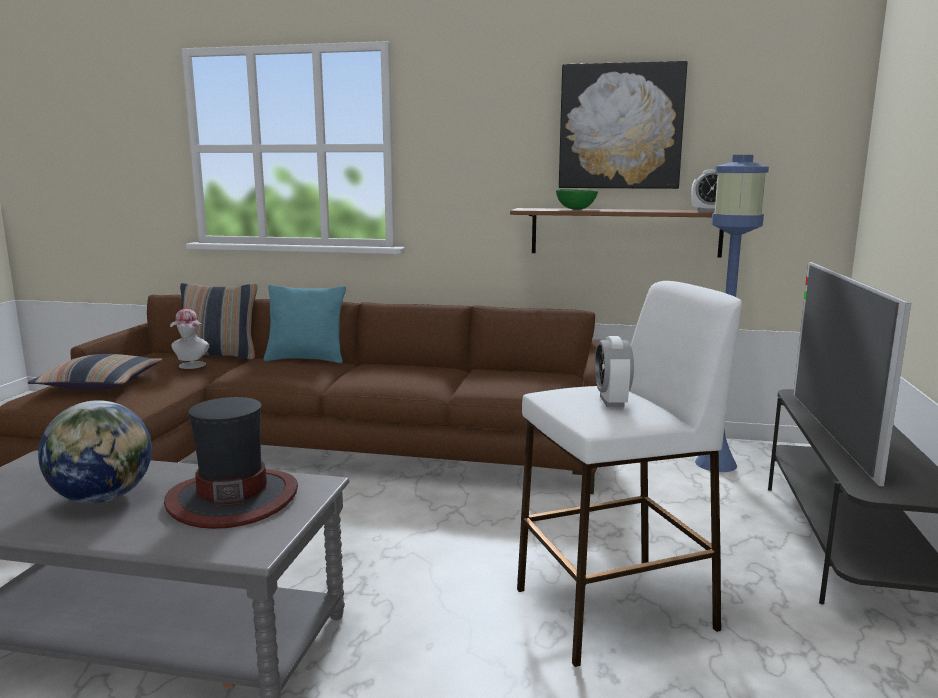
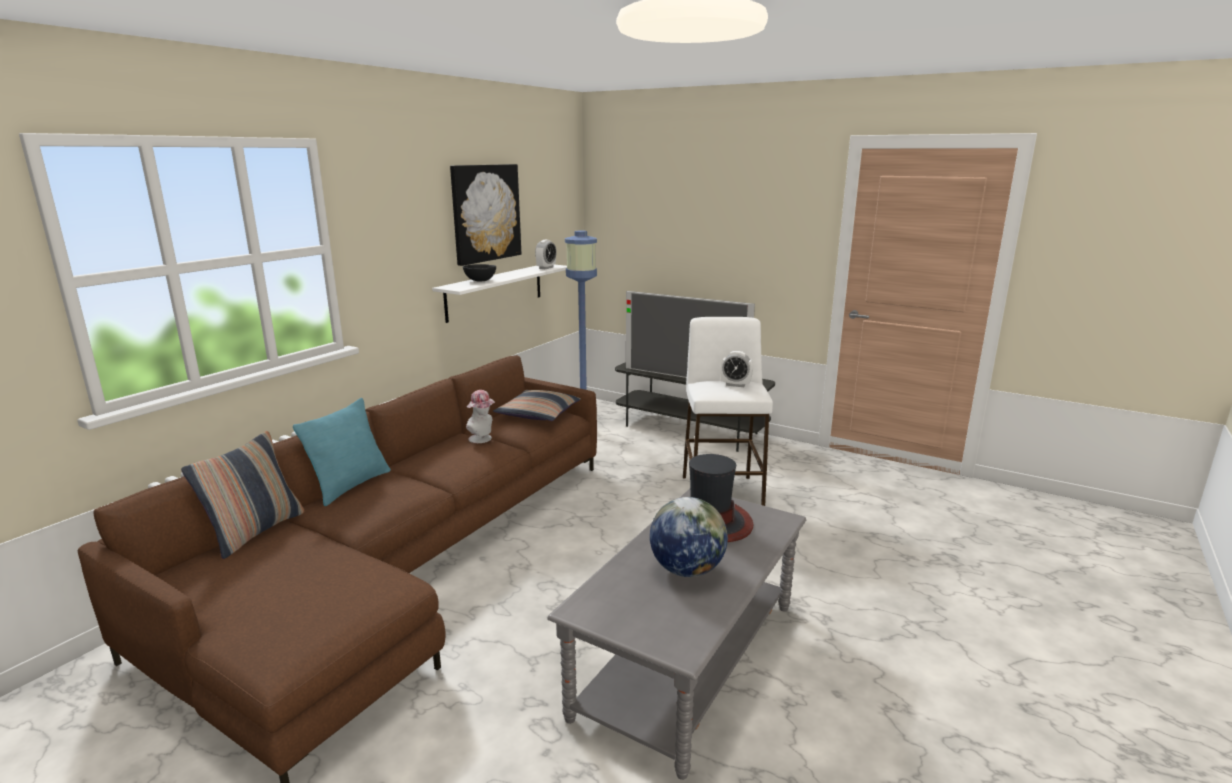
camera: 70 degrees left, 5 degrees up
pillow [28,354,162,390] -> pillow moved to [493,390,581,421]
hat [170,309,209,369] -> hat moved to [466,390,496,443]
brown shelf [510,208,724,257] -> white shelf [432,265,567,323]
green bowl [556,189,598,210] -> black bowl [463,264,496,282]

